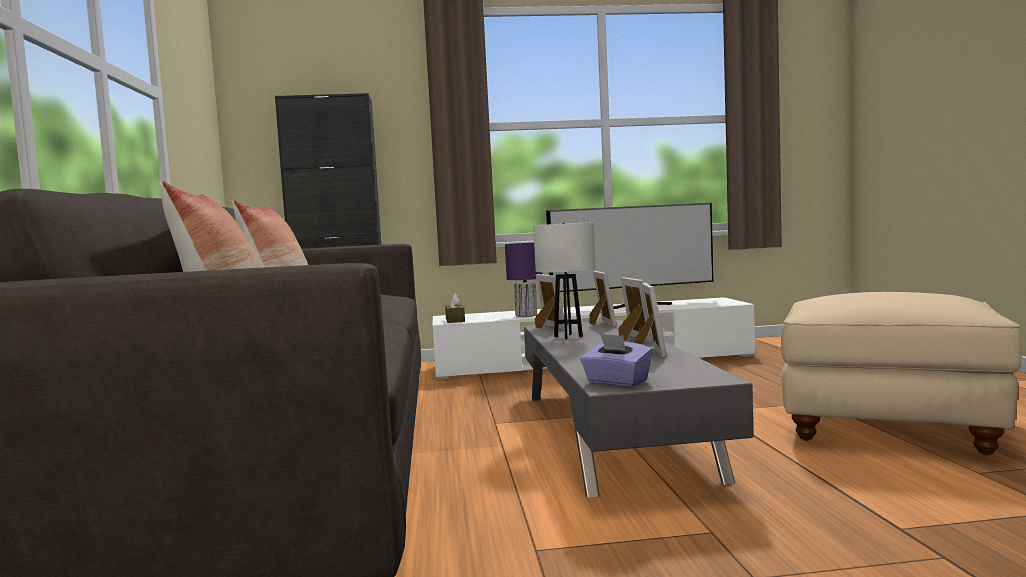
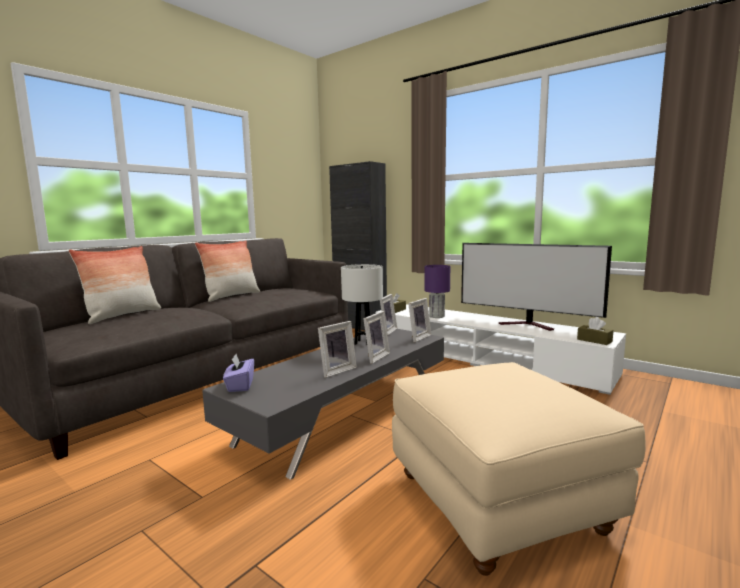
camera: 45 degrees right, 5 degrees up
none -> brown tissue box [577,317,614,345]

